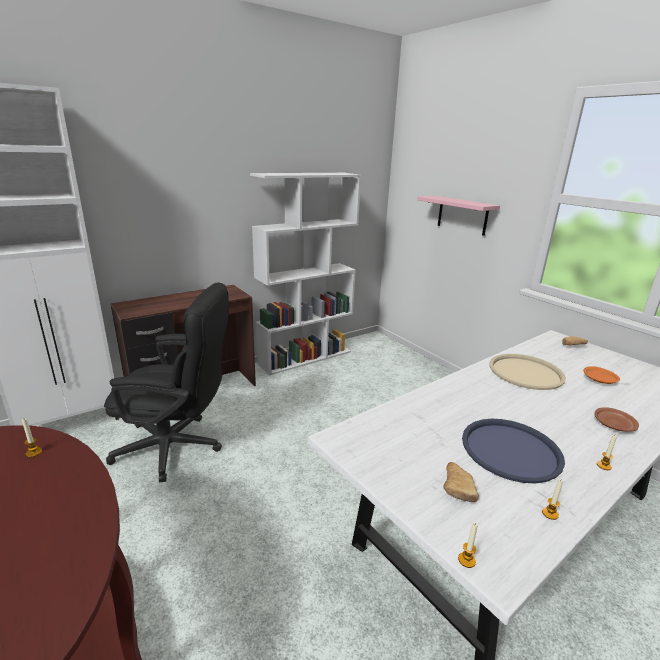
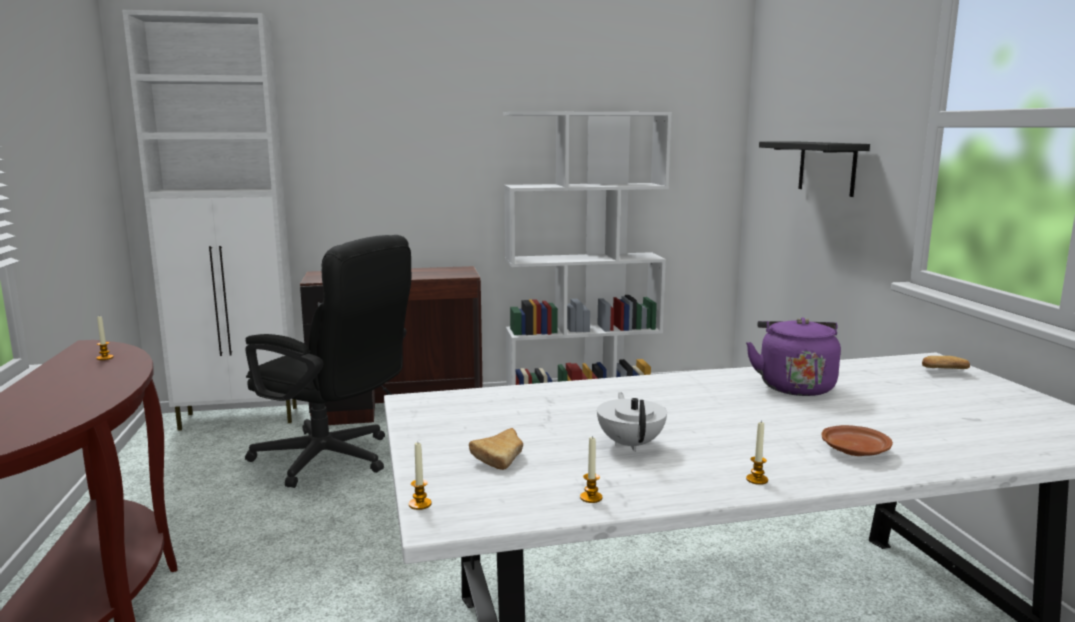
camera: 25 degrees right, 10 degrees down
pink shelf [417,196,500,236] -> black shelf [759,141,870,197]
blue tray [462,419,565,483] -> white teapot [597,392,667,452]
beige tray [489,354,566,390] -> purple kettle [746,318,841,396]
orange plate [583,366,620,384] -> none

